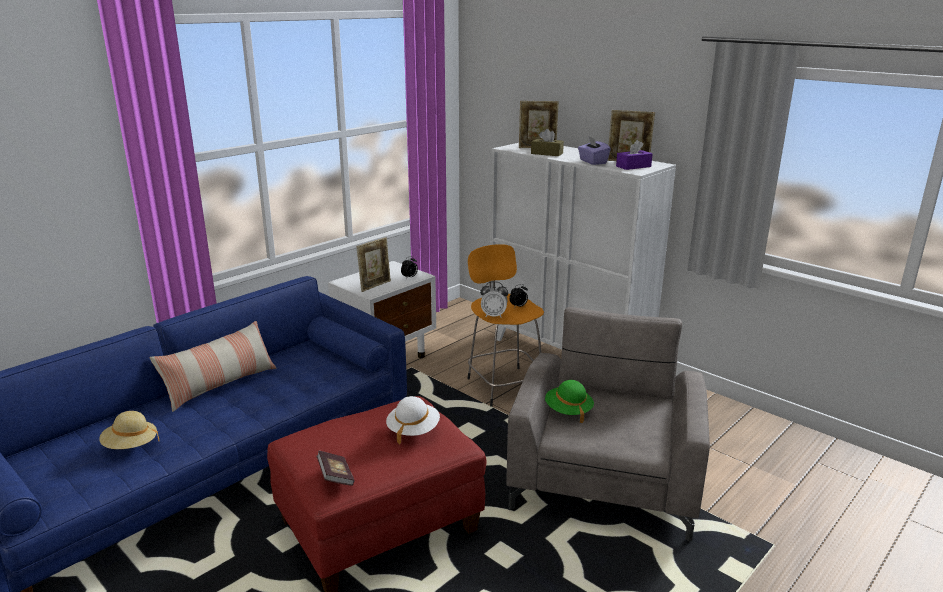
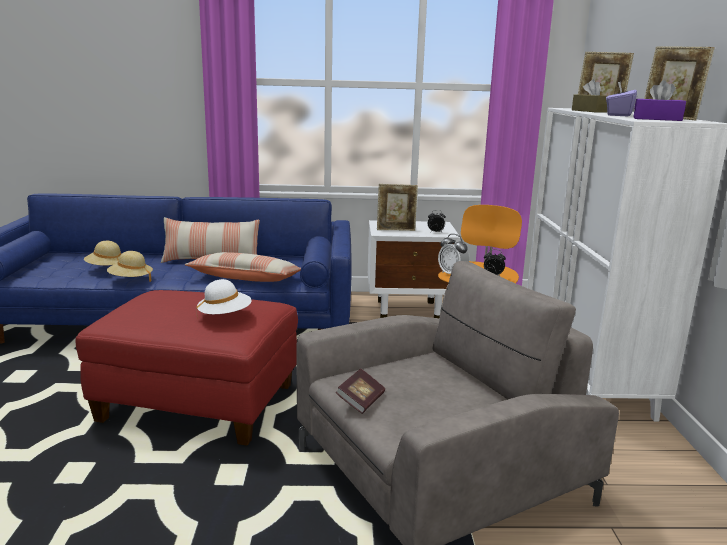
camera: 45 degrees right, 5 degrees down
book [316,451,355,486] -> book moved to [336,369,385,414]
green hat [545,380,594,423] -> none
none -> beige hat [107,251,153,282]
none -> pillow [185,252,301,282]

